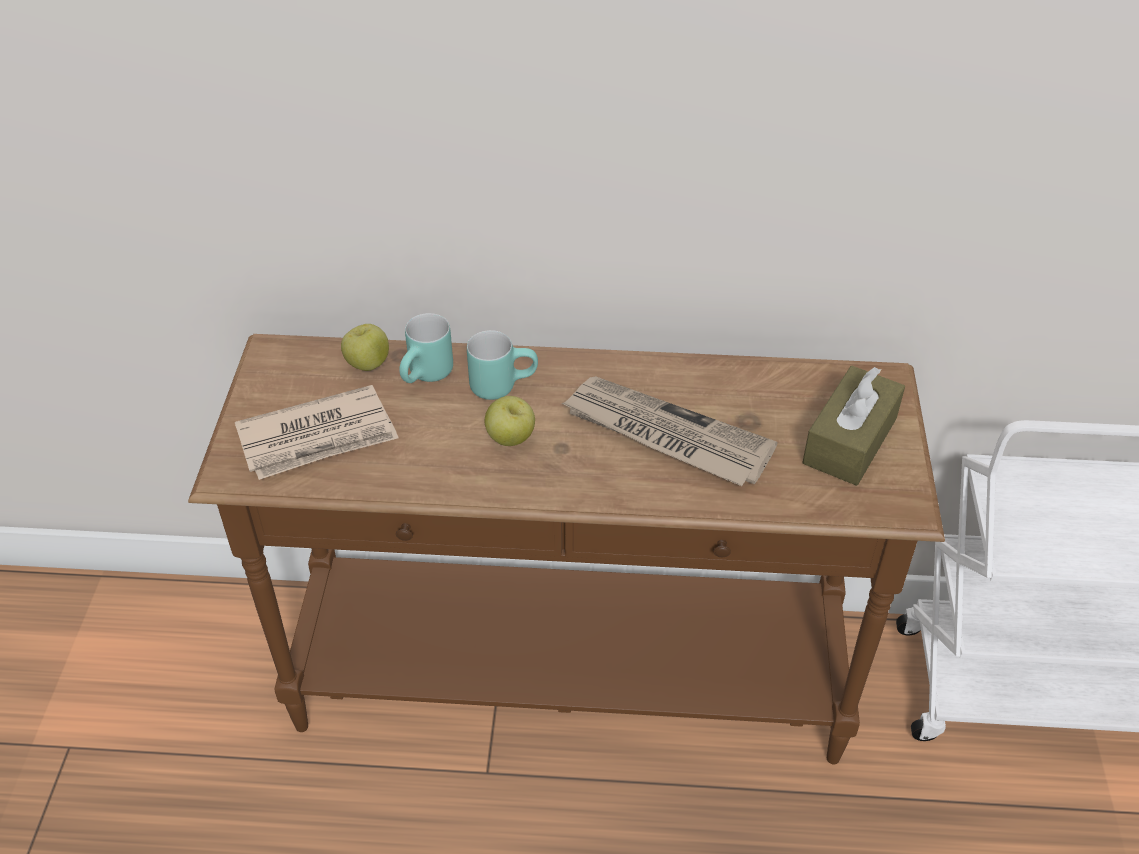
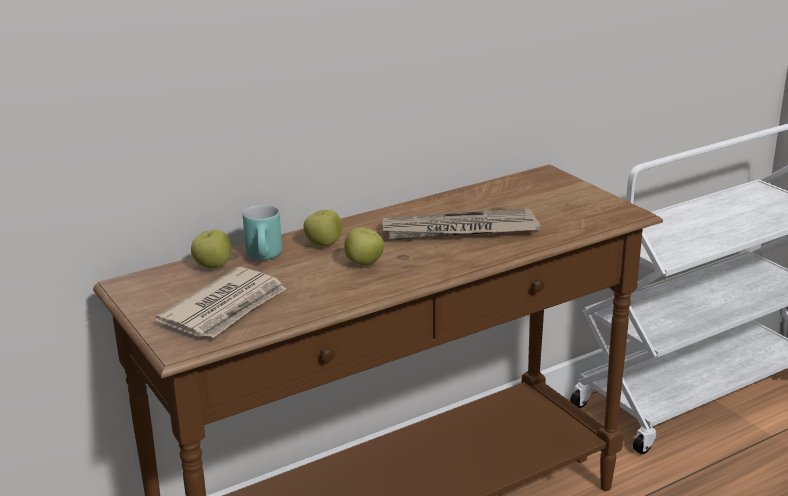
camera: 35 degrees left, 20 degrees down
turquoise mug [467,330,538,400] -> apple [303,210,342,246]
brown tissue box [802,366,905,486] -> none

